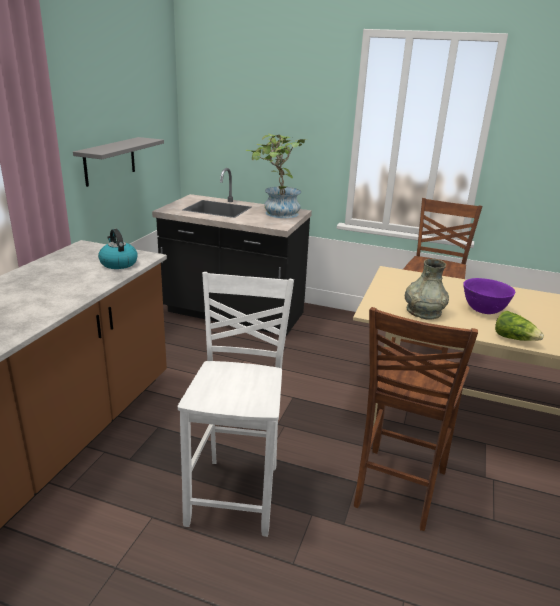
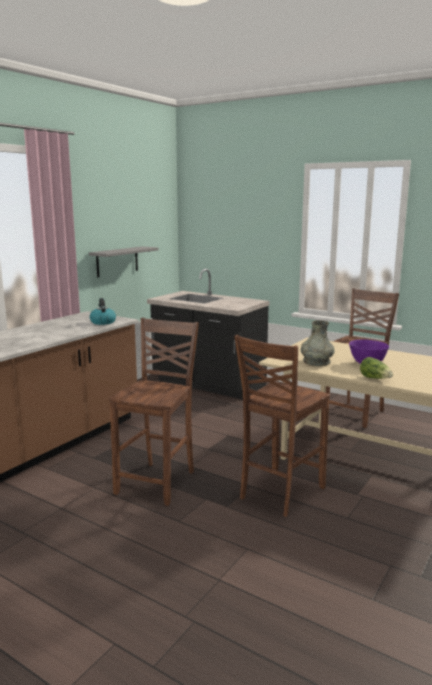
camera: 15 degrees right, 10 degrees down
white chair [178,272,294,537] -> brown chair [109,318,199,506]
potted plant [246,134,306,218] -> none

